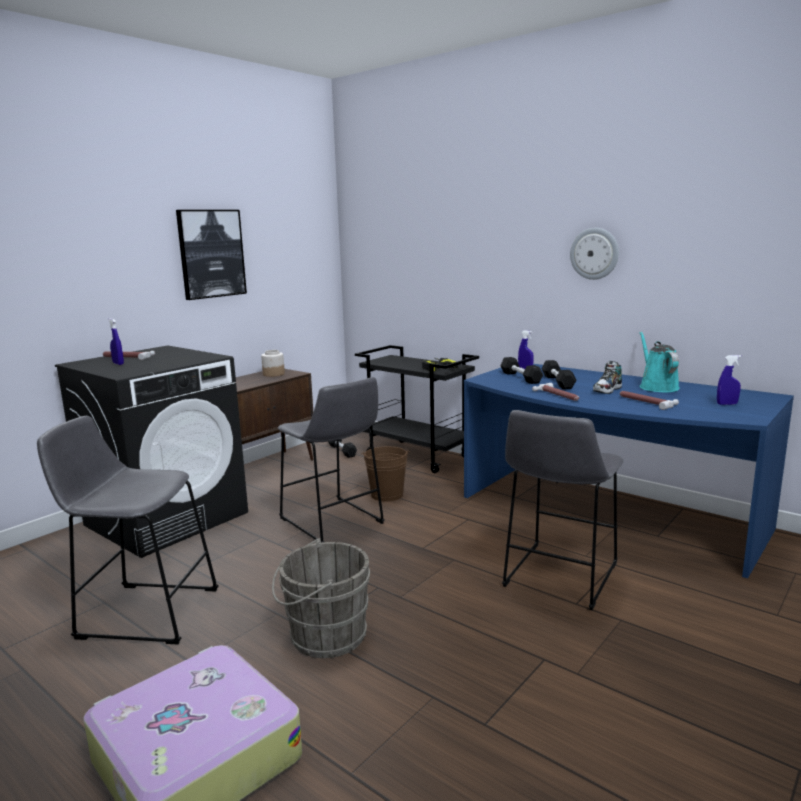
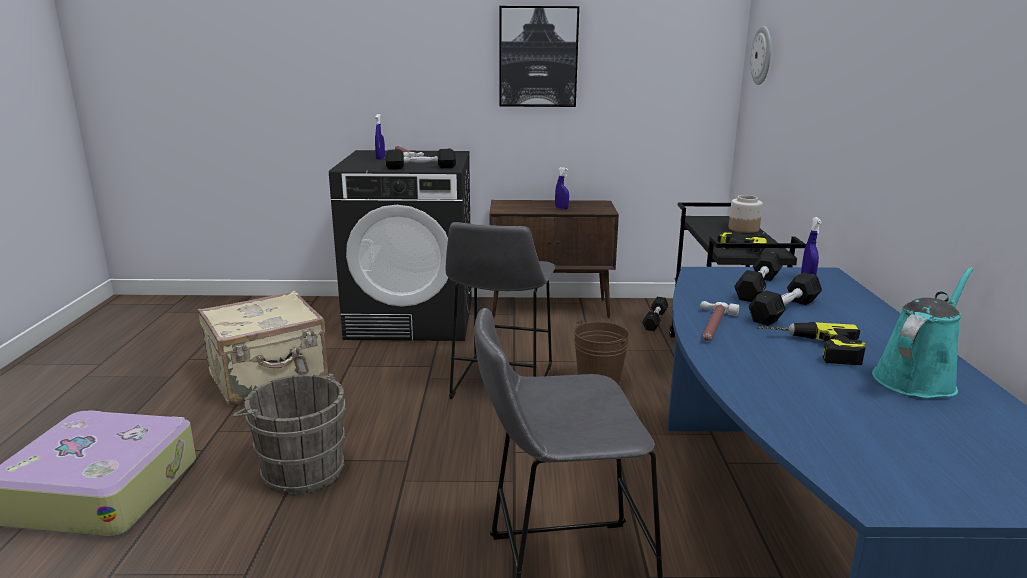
camera: 50 degrees right, 5 degrees up
grey stool [37,416,219,644] -> beige suitcase [198,291,328,406]
jar [261,350,285,377] -> jar moved to [729,195,763,233]
wall clock [570,228,619,280] -> wall clock moved to [751,26,771,85]
shoe [593,361,622,394] -> power drill [757,322,866,365]
hammer [620,391,679,410] -> none
blue spray bottle [717,355,741,405] -> blue spray bottle moved to [555,167,569,210]
none -> black dumbbell [385,149,456,170]

